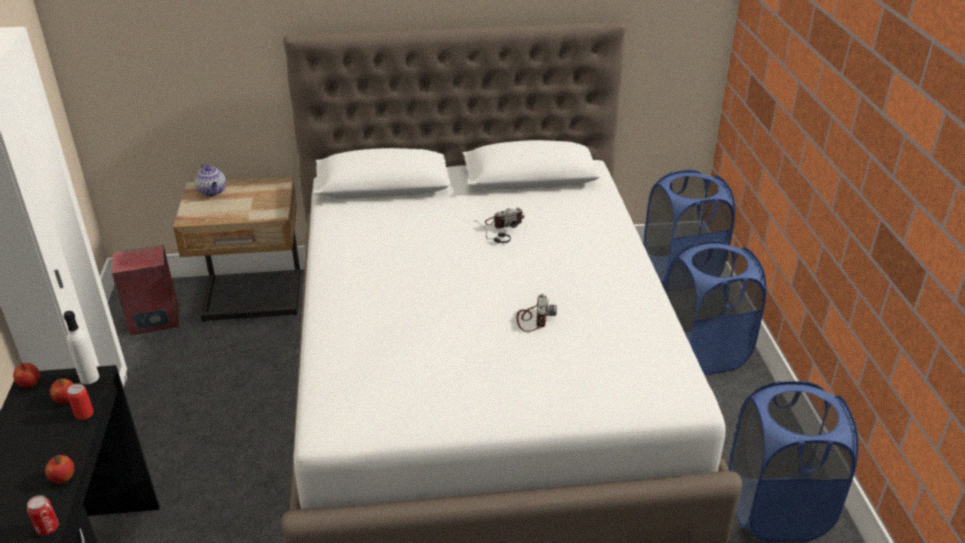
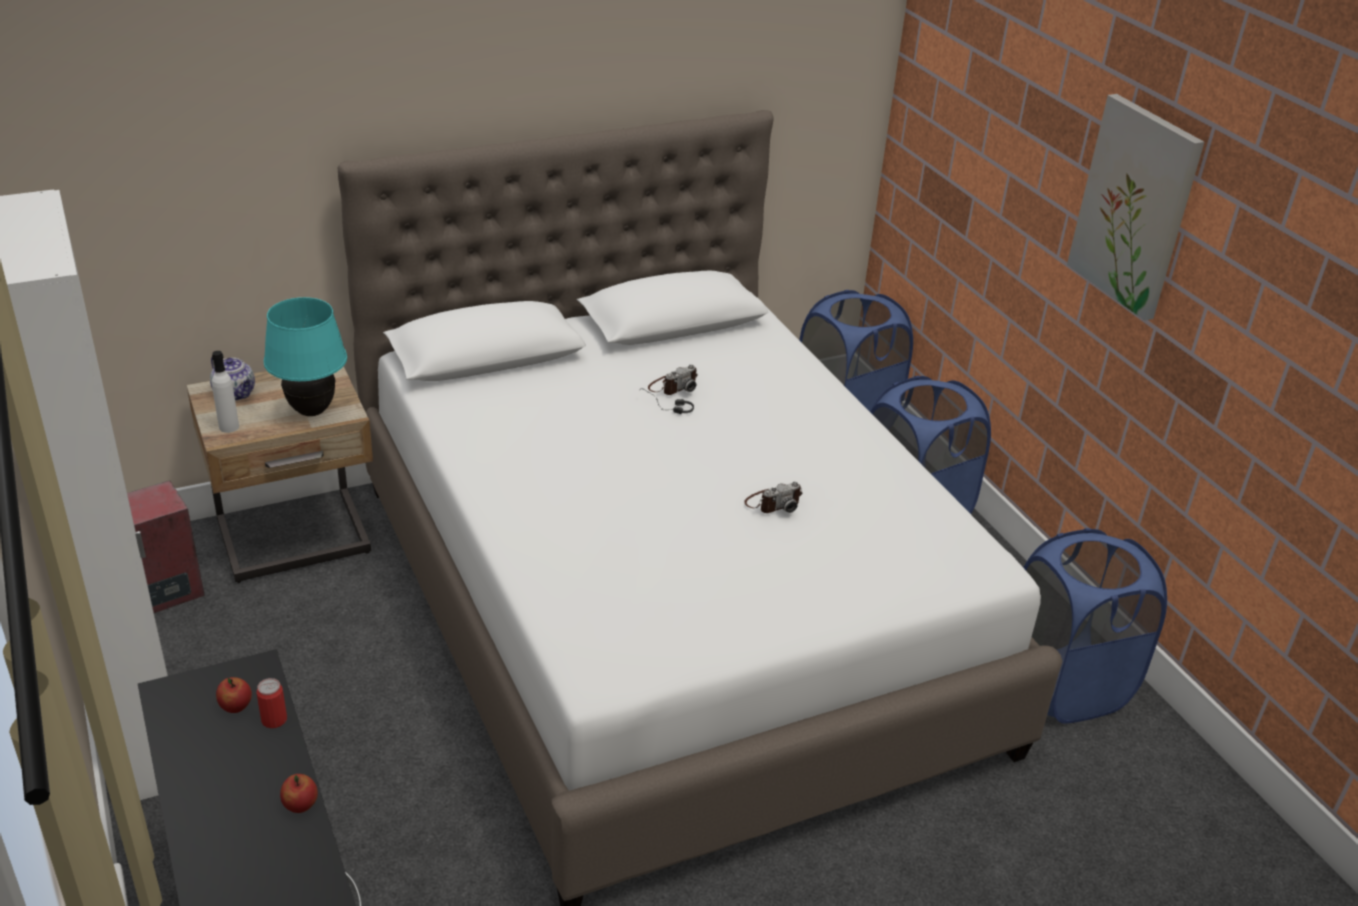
camera: 20 degrees left, 0 degrees up
apple [13,363,40,388] -> none
can [27,495,59,536] -> none
white bottle [64,311,99,384] -> white bottle moved to [212,351,239,433]
camera [517,294,557,332] -> camera turned 75 degrees clockwise [744,482,802,513]
none -> turquoise table lamp [264,297,347,416]
none -> picture [1067,94,1204,321]

